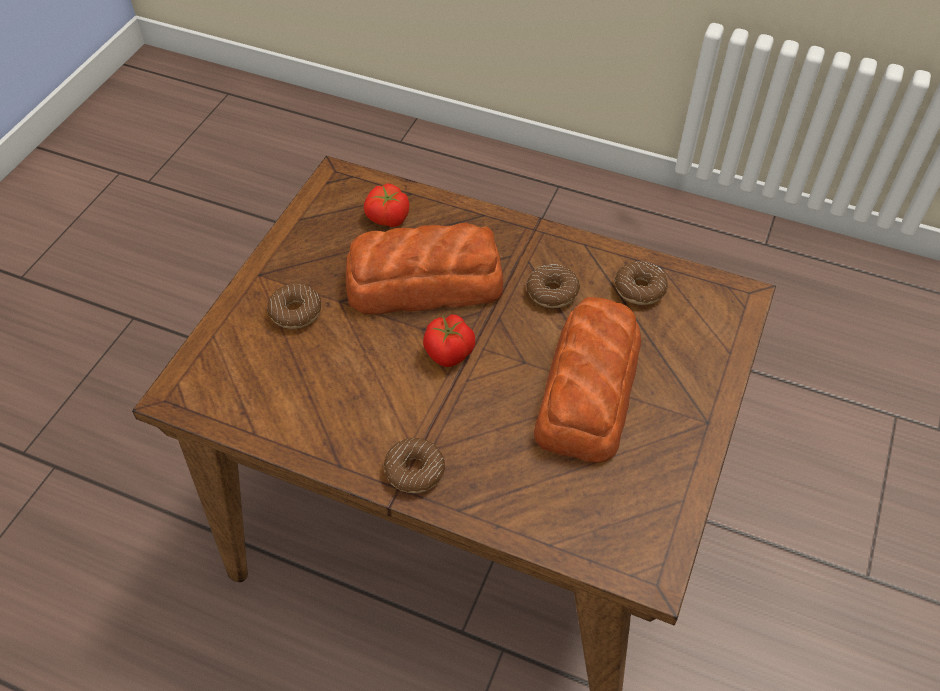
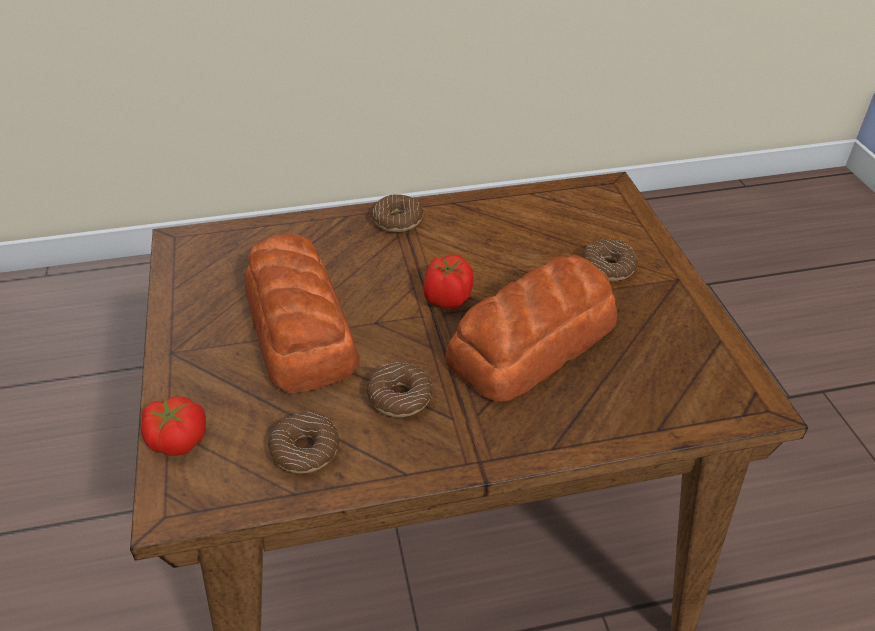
camera: 145 degrees right, 10 degrees down
tomato [364,183,410,227] -> tomato moved to [141,397,206,456]

